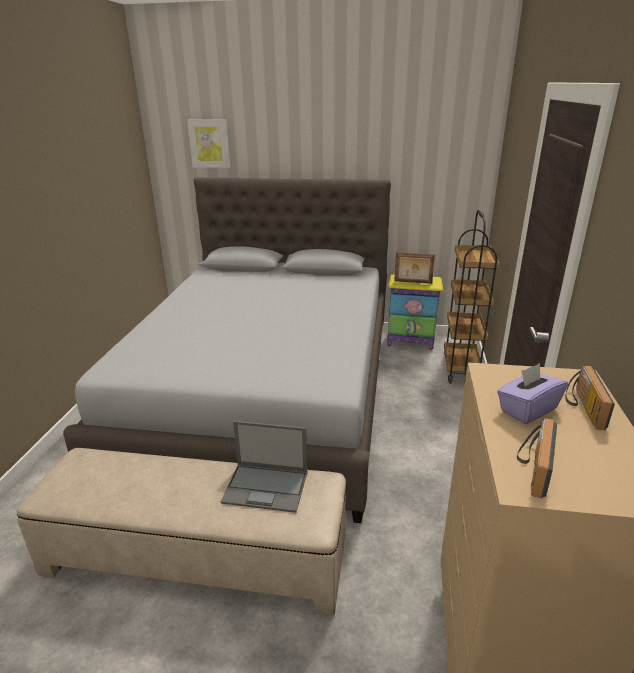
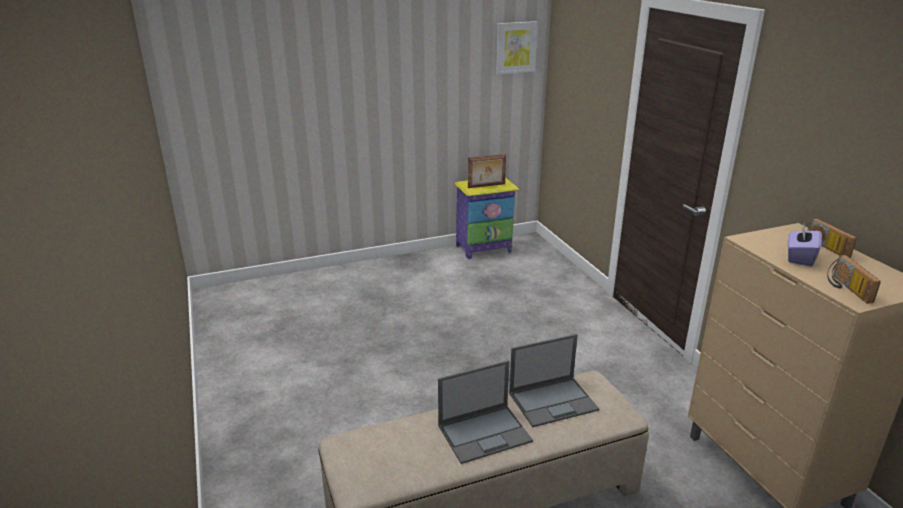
camera: 30 degrees left, 0 degrees up
grey bed [63,177,391,523] -> none
picture [187,119,230,168] -> picture moved to [496,21,538,75]
brown cart [444,210,500,384] -> none
none -> laptop [438,360,533,464]

